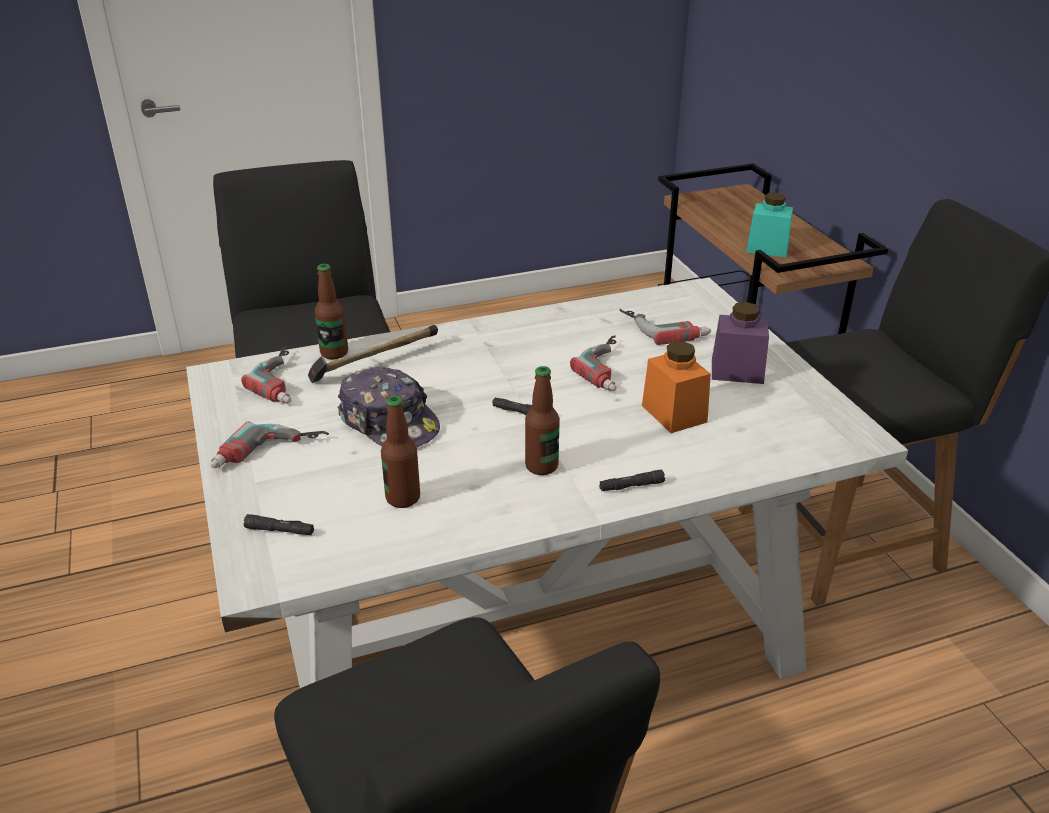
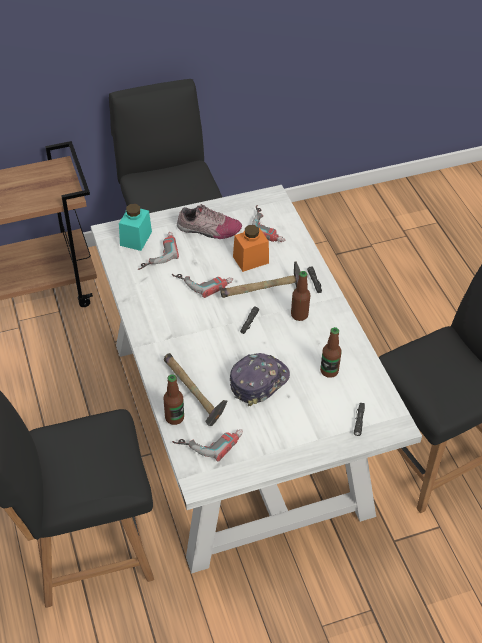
camera: 90 degrees left, 15 degrees up
power drill [211,421,329,468] -> power drill moved to [252,205,285,242]
purple jar [712,302,769,384] -> shoe [177,204,242,239]
turquoise jar [746,193,793,257] -> turquoise jar moved to [119,204,152,251]
none -> hammer [220,261,301,298]

